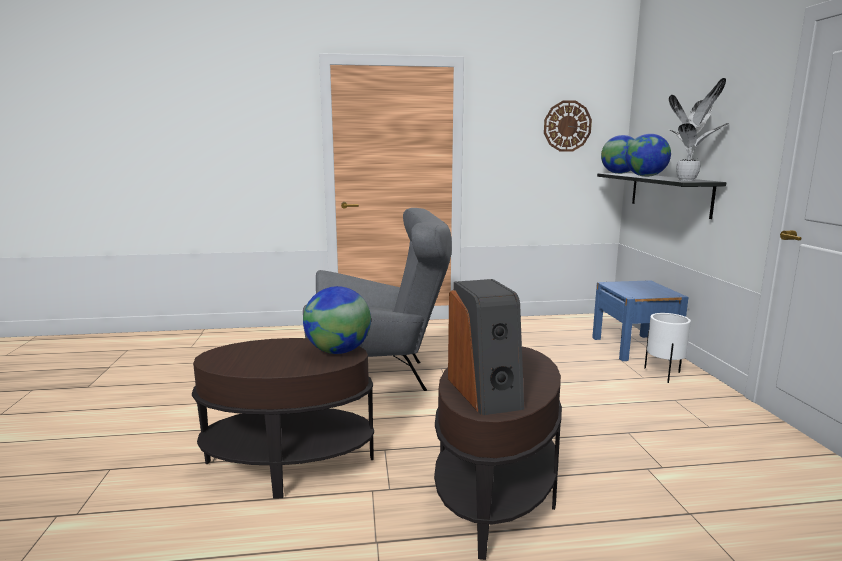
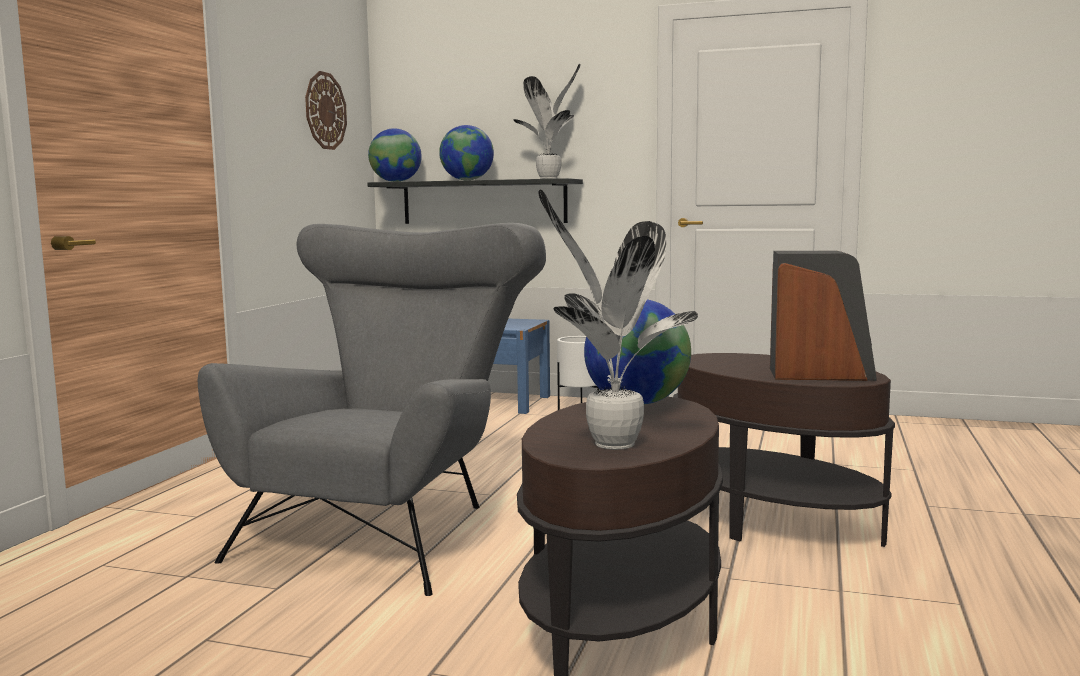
camera: 65 degrees left, 5 degrees down
none -> potted plant [538,189,698,450]

